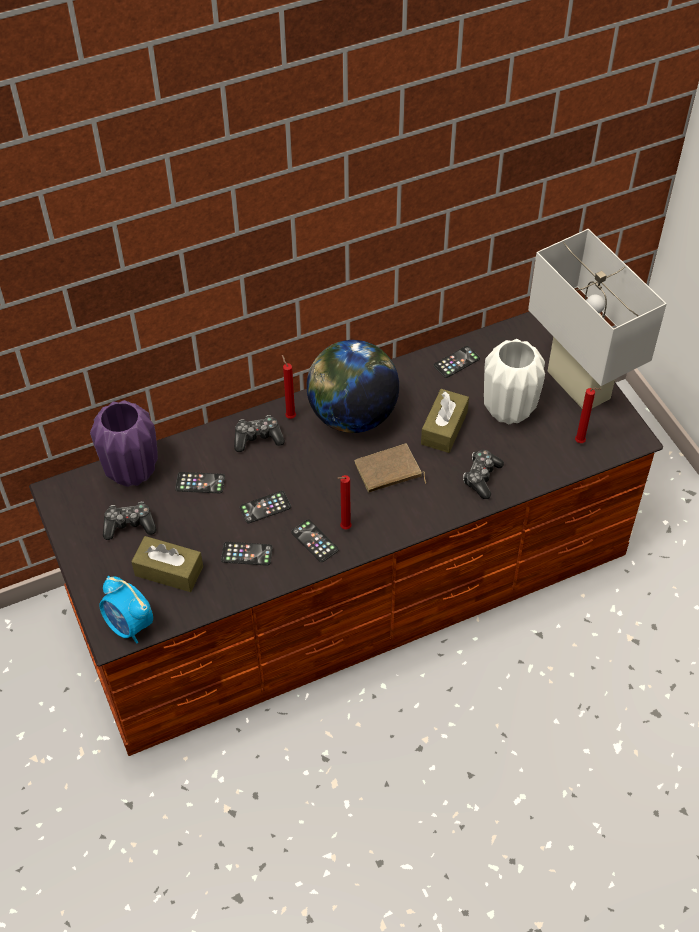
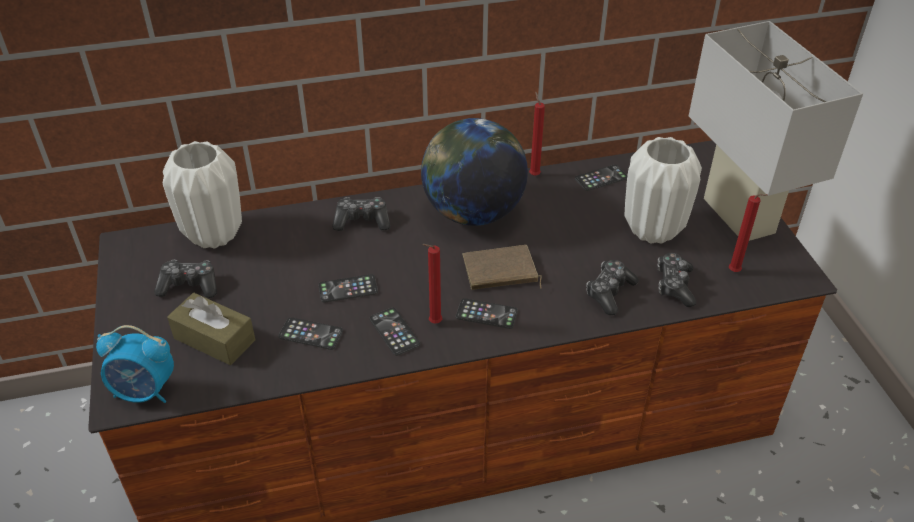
camera: 10 degrees right, 10 degrees down
purple vase [90,400,158,487] -> white vase [163,141,242,249]
alarm clock [99,576,153,644] -> alarm clock turned 45 degrees counterclockwise [96,325,174,403]
phone [175,472,225,493] -> phone moved to [456,298,518,329]
red candle [282,355,296,419] -> red candle moved to [529,91,545,176]
brown tissue box [421,389,469,453] -> none
none -> game controller [657,253,696,307]

